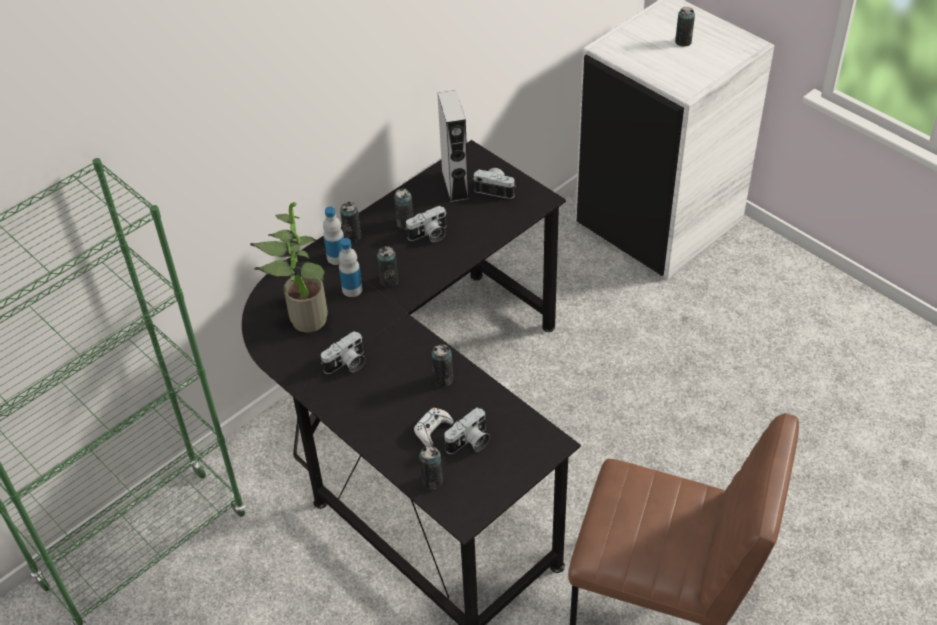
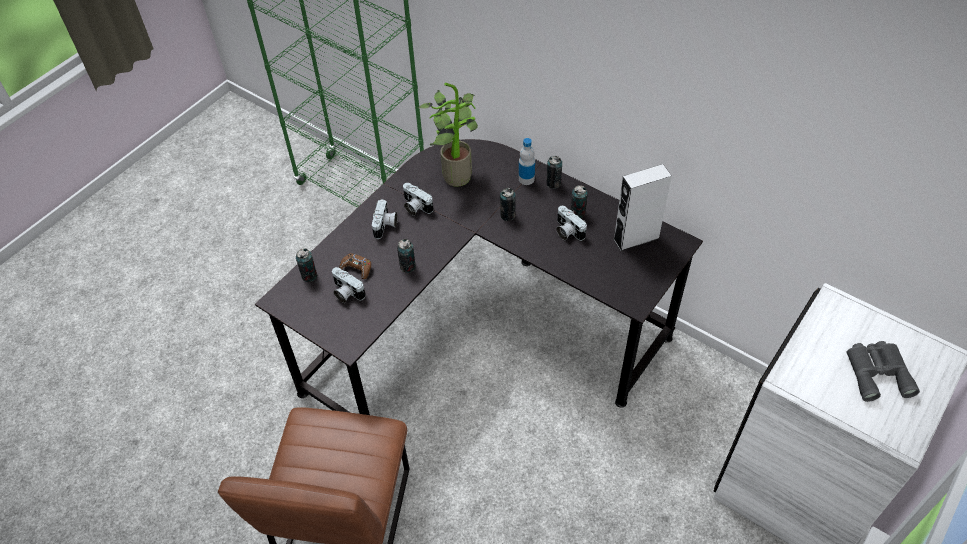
camera: 80 degrees right, 5 degrees up
bottle [338,238,362,297] -> none
white game controller [413,408,453,446] -> brown game controller [339,253,371,279]
camera [474,168,516,199] -> camera moved to [372,199,398,239]
can [675,7,695,47] -> grey binoculars [847,341,920,402]

